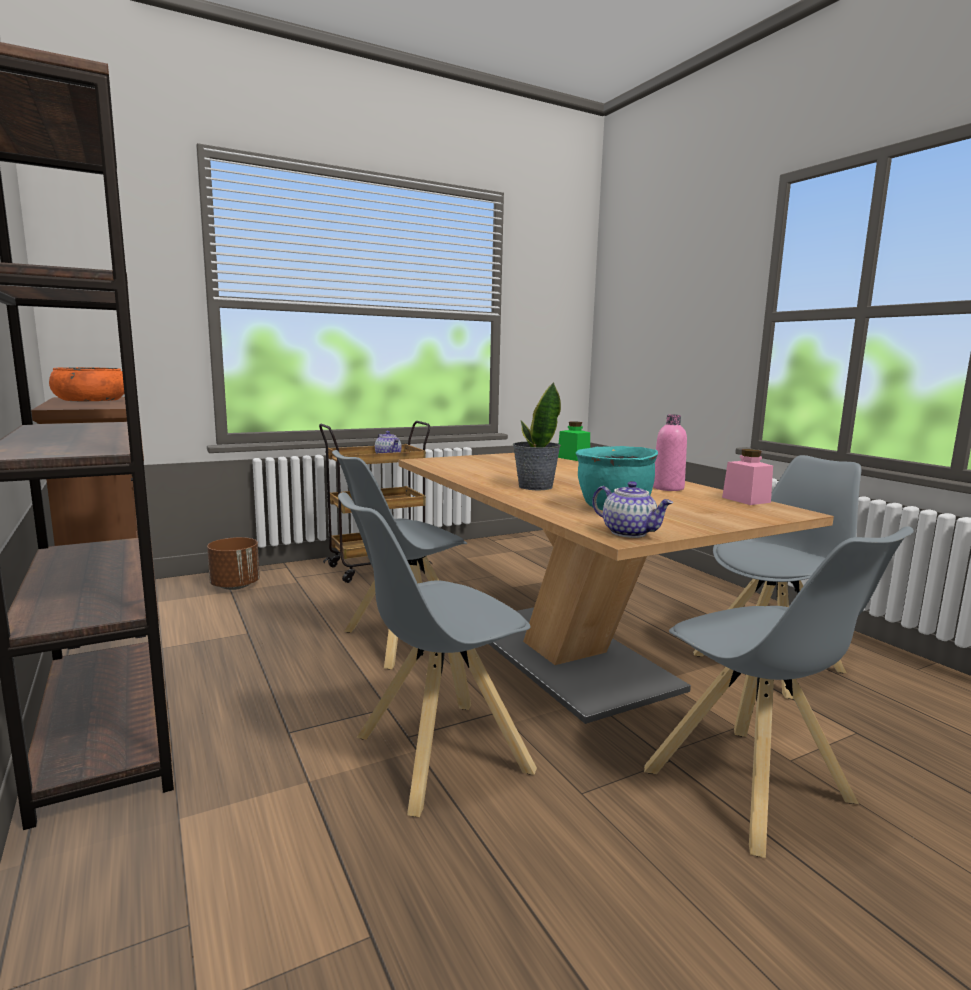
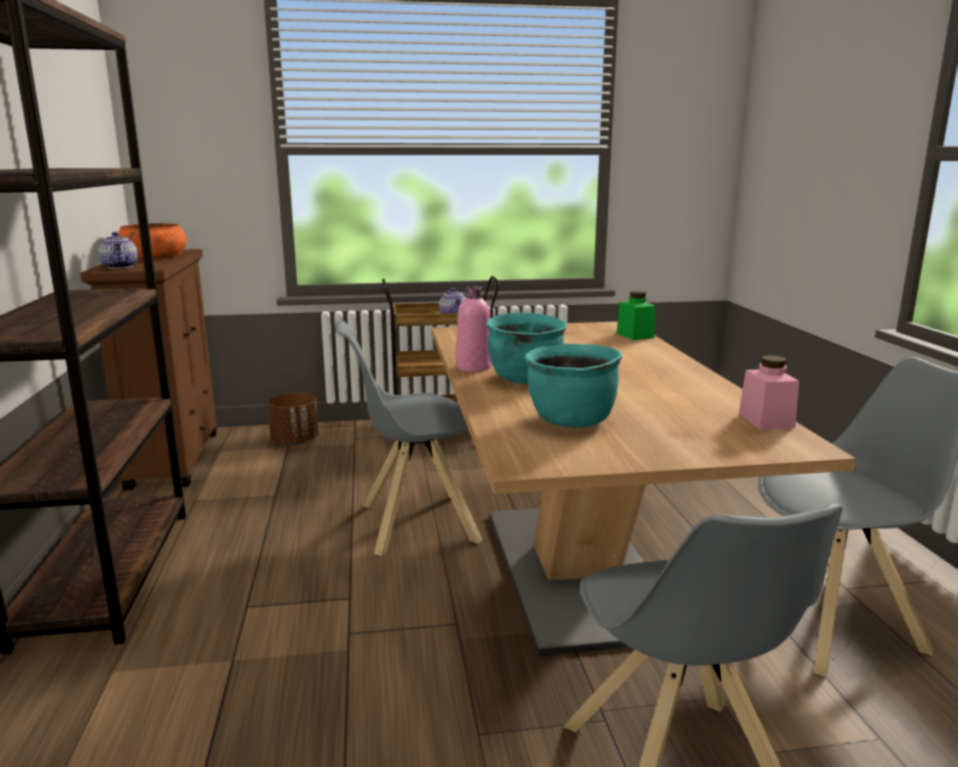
camera: 20 degrees right, 5 degrees up
grey chair [338,492,537,817] -> none
potted plant [513,382,561,490] -> turquoise cooking pot [486,312,567,384]
teapot [592,481,673,538] -> teapot moved to [98,232,138,269]
pink bottle [653,414,687,491] -> pink bottle moved to [456,286,491,372]

